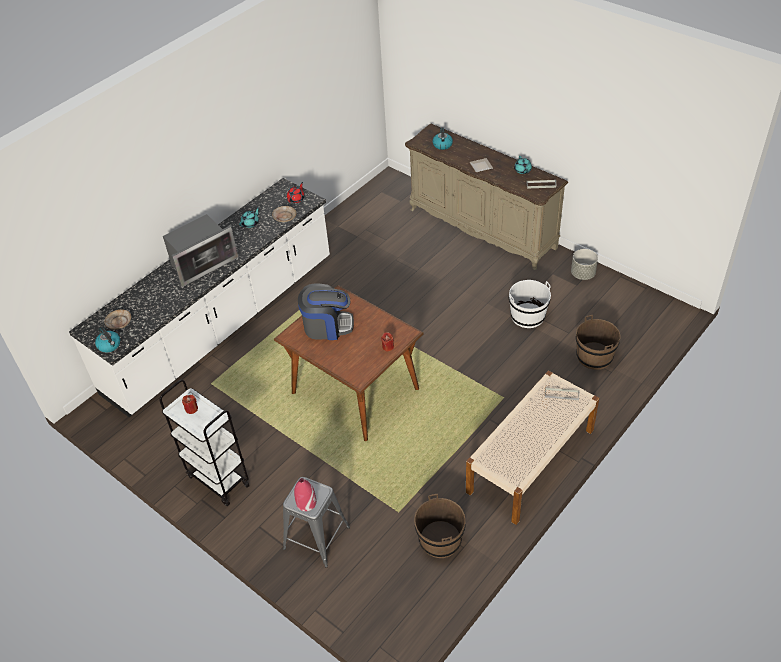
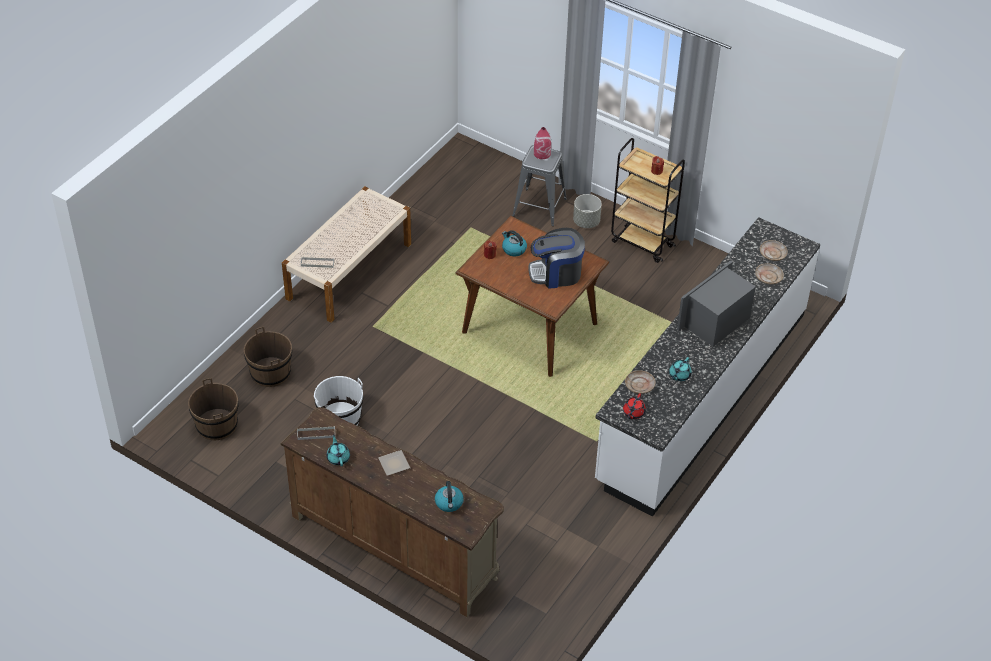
camera: 170 degrees right, 0 degrees up
kettle [95,327,120,353] -> kettle moved to [502,230,527,256]
white cart [159,379,249,506] -> brown cart [611,138,685,263]
brown bucket [414,494,466,558] -> brown bucket moved to [188,378,238,440]
grey planter [571,249,598,280] -> grey planter moved to [573,194,602,228]
none -> beige plate [755,263,784,285]

